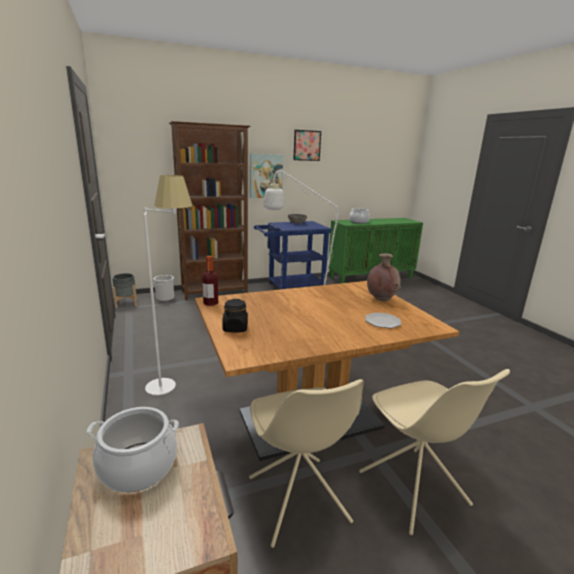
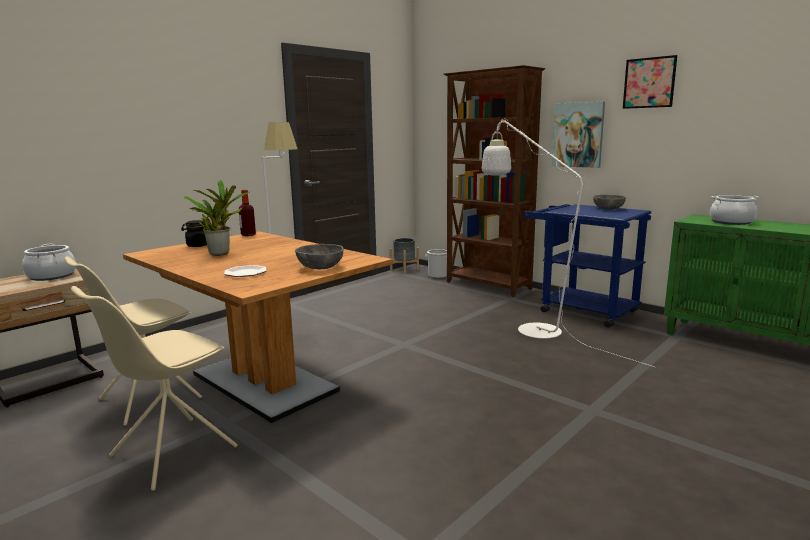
camera: 65 degrees right, 5 degrees down
brown vase [367,253,401,301] -> grey bowl [295,244,344,269]
none -> potted plant [184,180,249,256]

